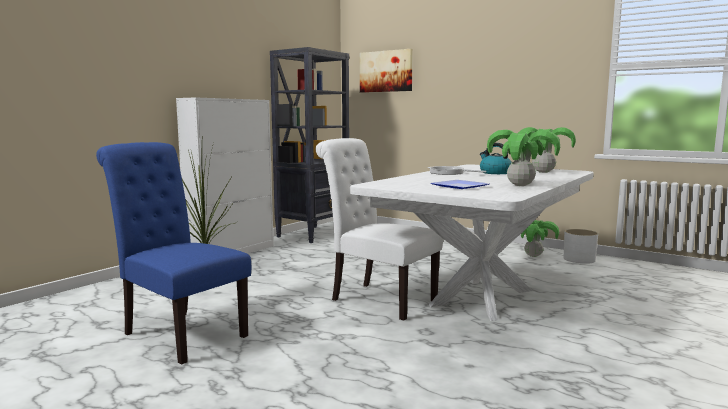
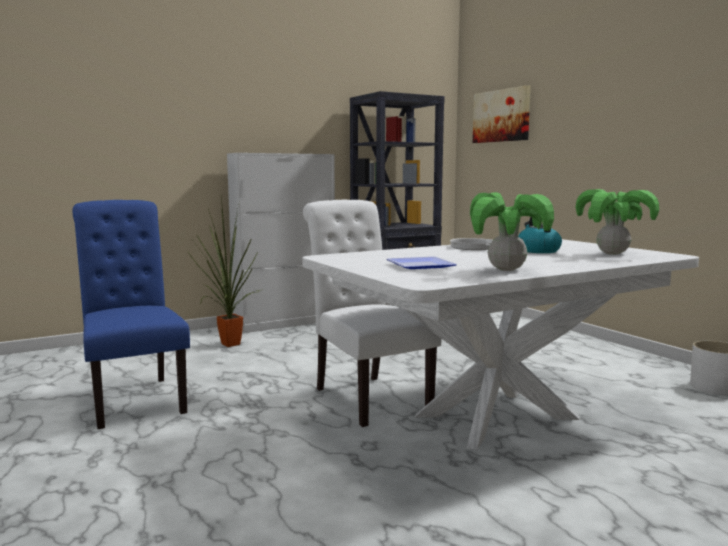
camera: 25 degrees right, 0 degrees up
potted plant [521,220,559,257] -> none

